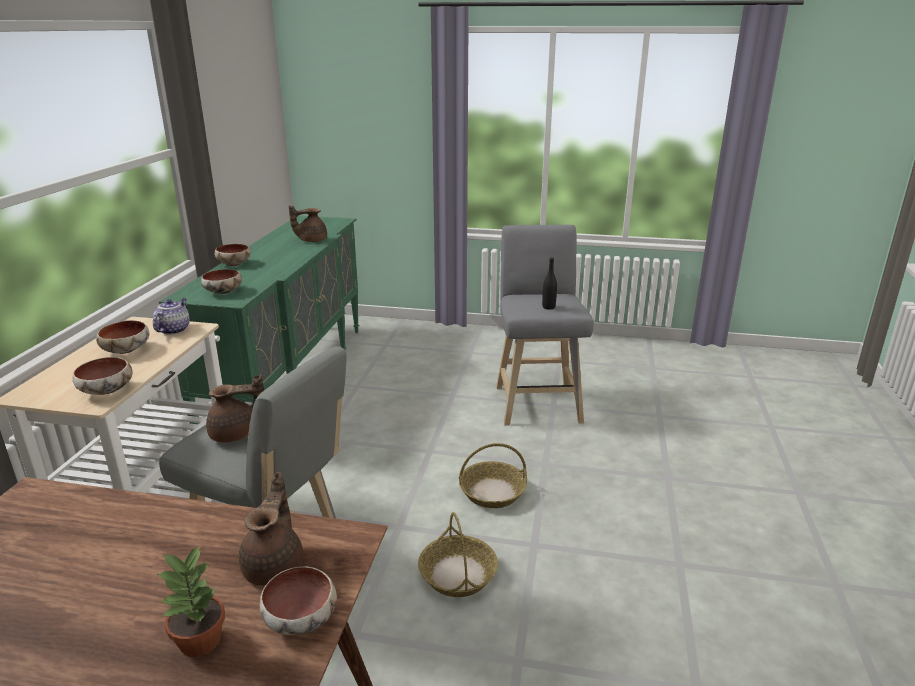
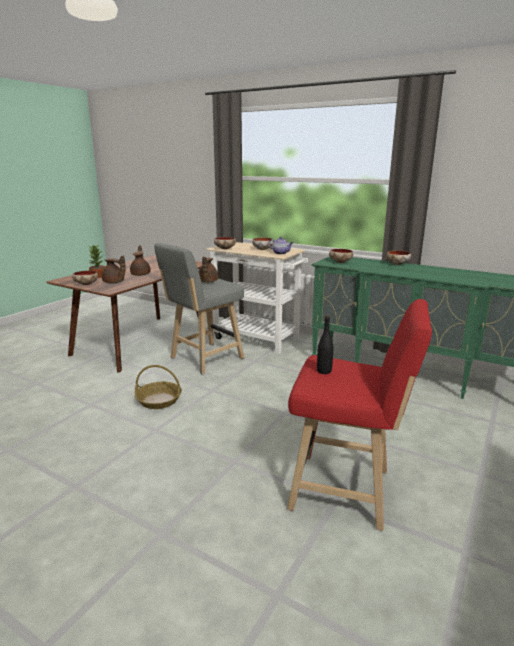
camera: 110 degrees right, 5 degrees down
brown teapot [289,205,327,242] -> brown teapot moved to [130,245,151,276]
basket [459,443,527,508] -> none
grey stool [496,225,594,426] -> red stool [287,299,432,531]

